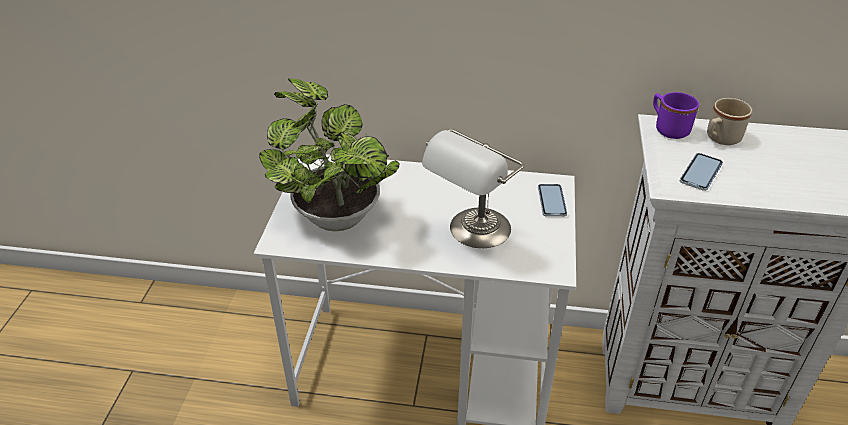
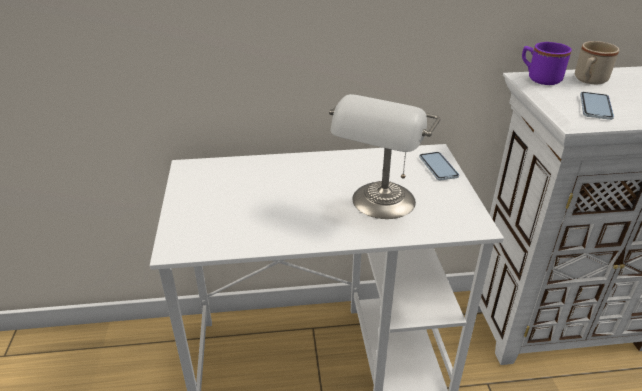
camera: 15 degrees left, 5 degrees down
potted plant [259,78,399,231] -> none

